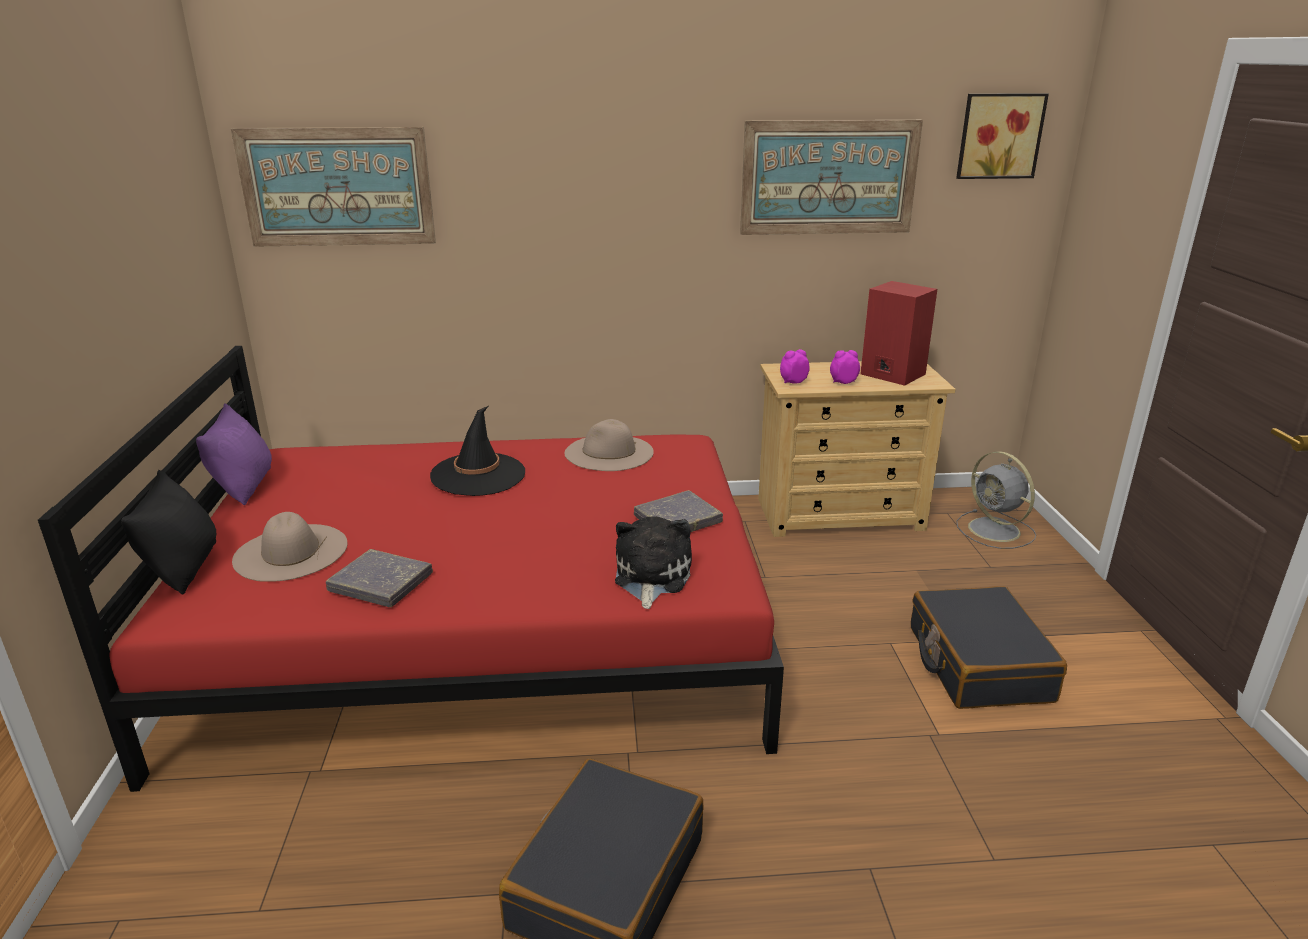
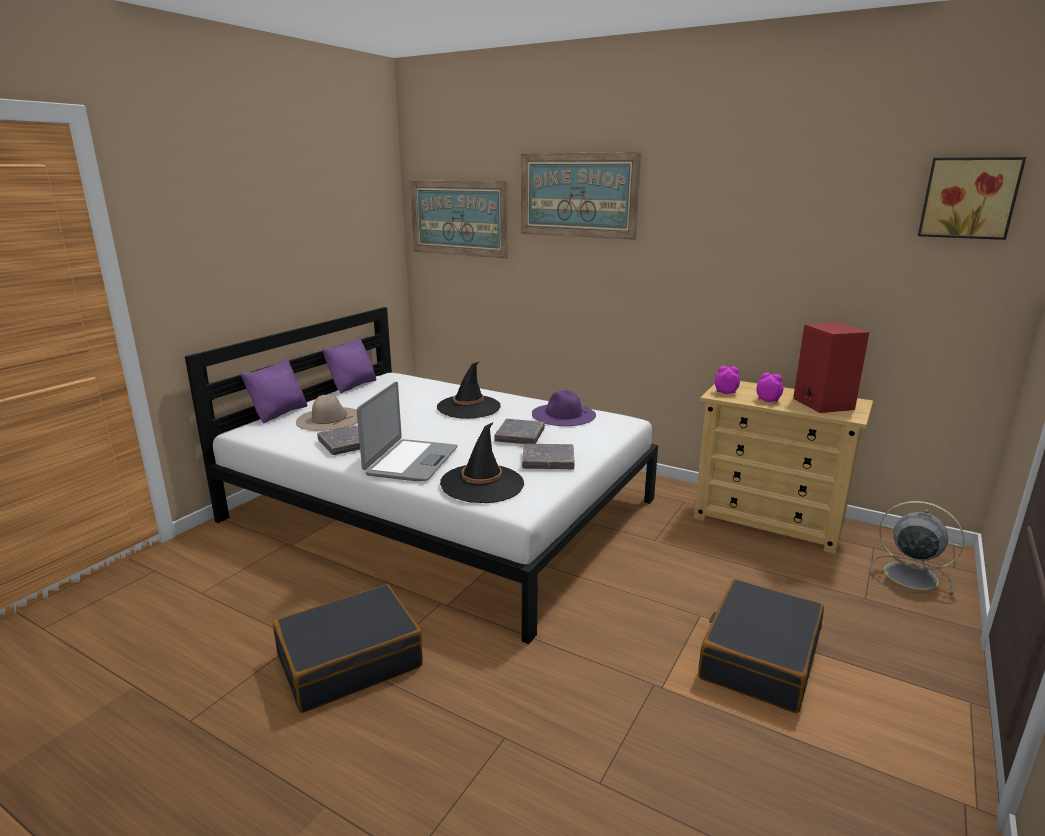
camera: 35 degrees right, 5 degrees down
red bed [38,346,784,792] -> white bed [185,307,658,644]
black pillow [121,470,216,595] -> purple pillow [240,357,307,424]
beige hat [565,419,654,471] -> purple hat [532,390,596,426]
plush toy [615,516,692,609] -> black hat [440,422,524,503]
picture [740,120,923,235] -> picture moved to [521,152,641,240]
grey fan [956,451,1036,549] -> grey fan turned 120 degrees clockwise [870,501,964,595]
none -> laptop [357,382,458,481]
none -> grey book [494,419,545,444]

